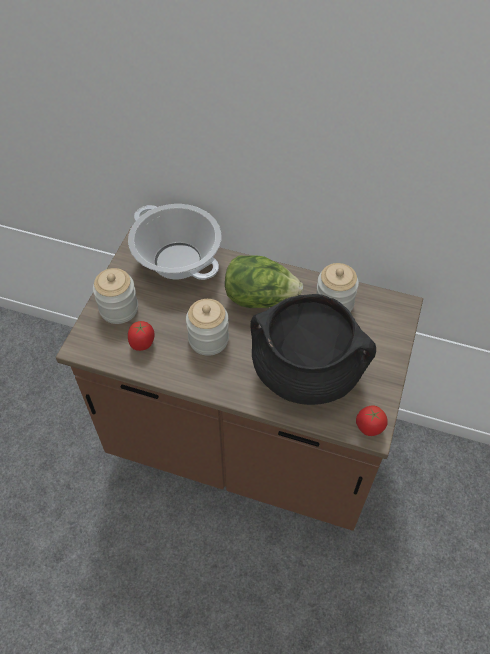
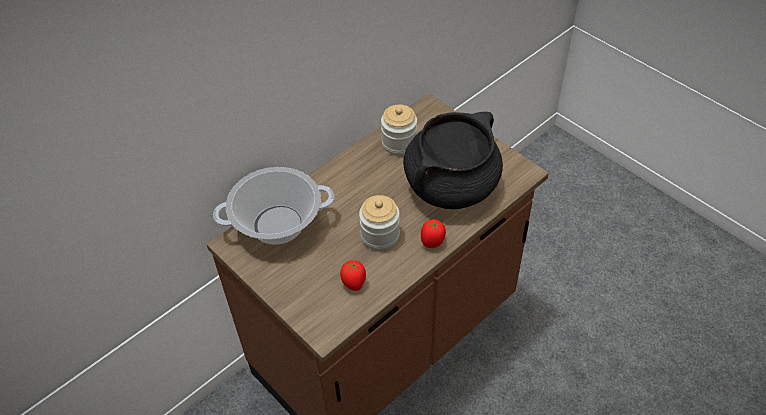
camera: 60 degrees left, 5 degrees down
jar [93,268,138,324] -> none
lettuce [225,255,304,308] -> none
tomato [356,406,388,436] -> tomato moved to [421,219,446,248]

